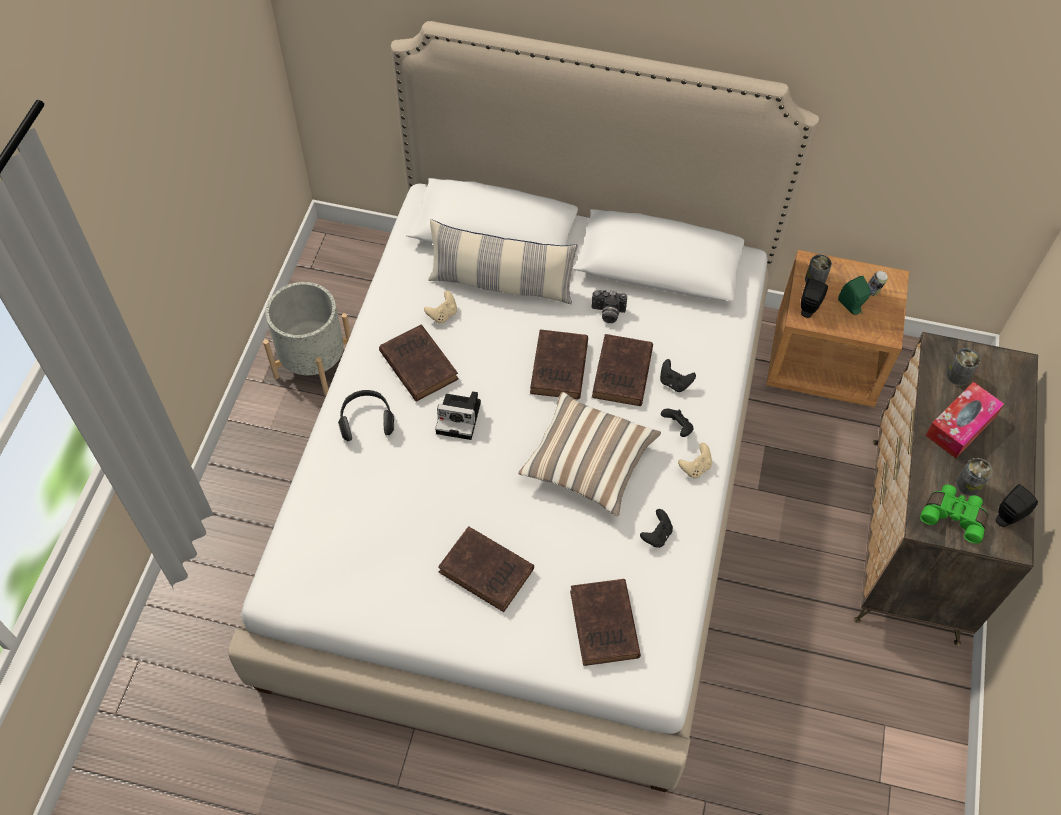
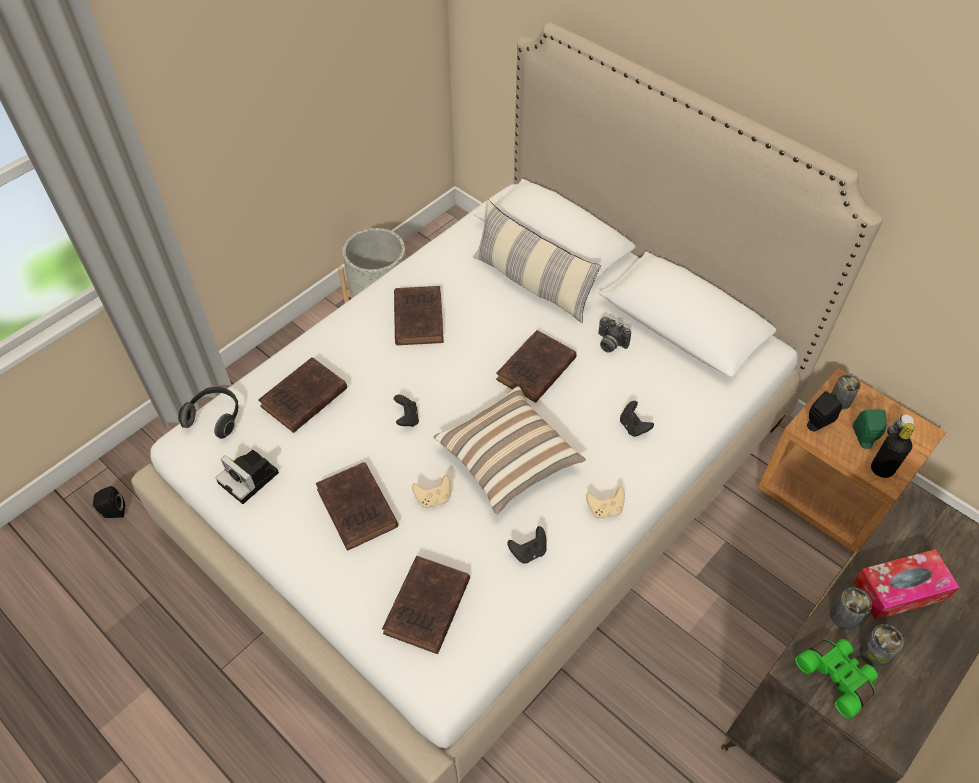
camera: 30 degrees right, 5 degrees down
headphones [338,390,394,441] -> headphones moved to [178,387,239,439]
beige game controller [424,291,457,324] -> beige game controller moved to [412,475,451,508]
camera [435,391,481,440] -> camera moved to [216,450,279,504]
brown book [592,334,653,406] -> brown book moved to [258,357,347,433]
black game controller [661,409,694,437] -> black game controller moved to [394,395,419,427]
can [946,348,980,386] -> can moved to [830,588,872,631]
black speaker [996,484,1038,527] -> black speaker moved to [93,486,125,518]
none -> black bottle [871,423,915,478]

